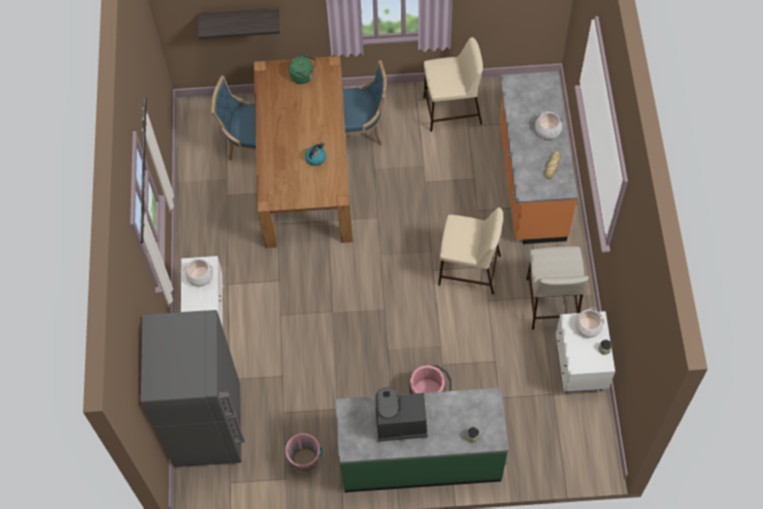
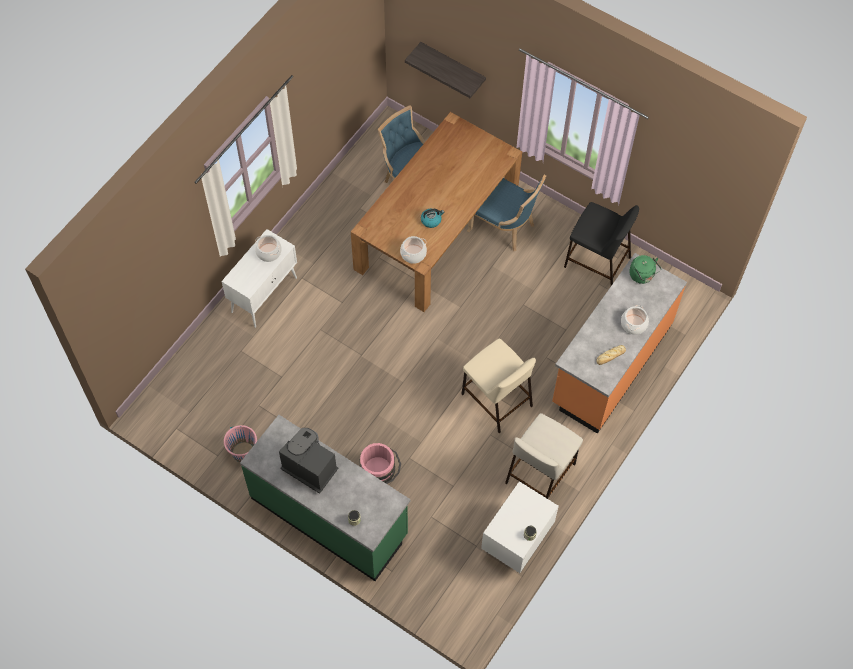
camera: 35 degrees right, 0 degrees up
grey fridge [141,310,245,467] -> none
green kettle [289,54,316,84] -> green kettle moved to [629,255,661,284]
beige stool [423,37,483,132] -> black stool [564,202,639,286]
cooking pot [575,307,603,338] -> cooking pot moved to [400,236,427,264]

